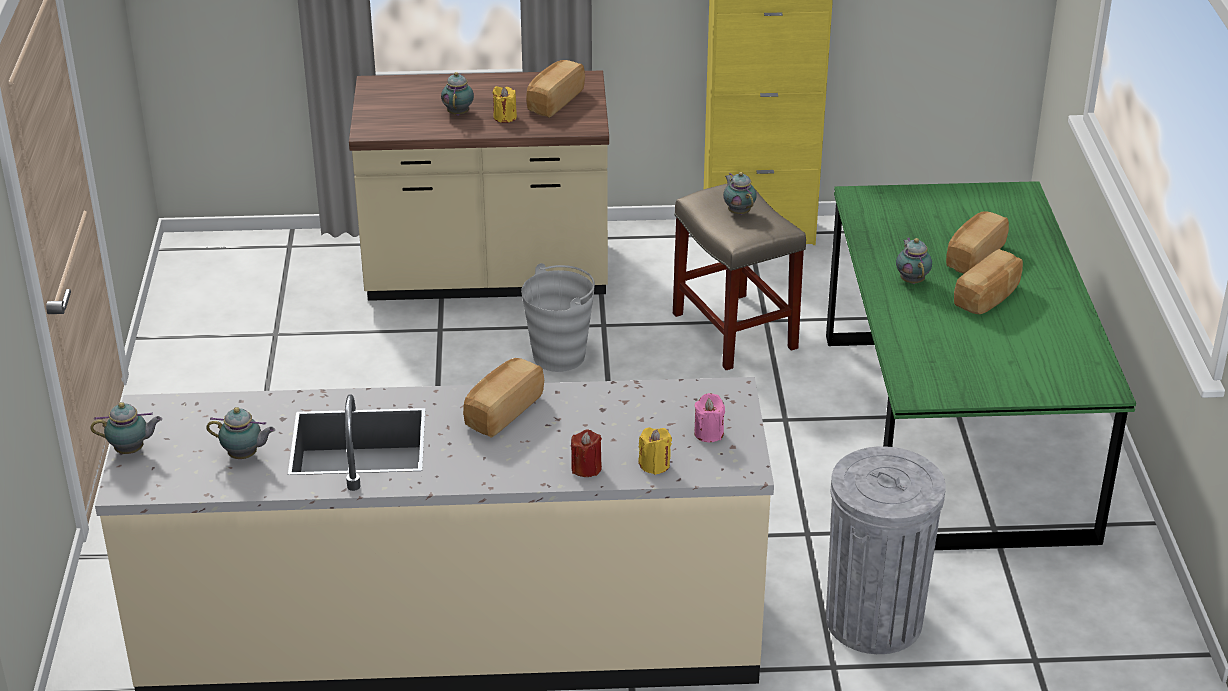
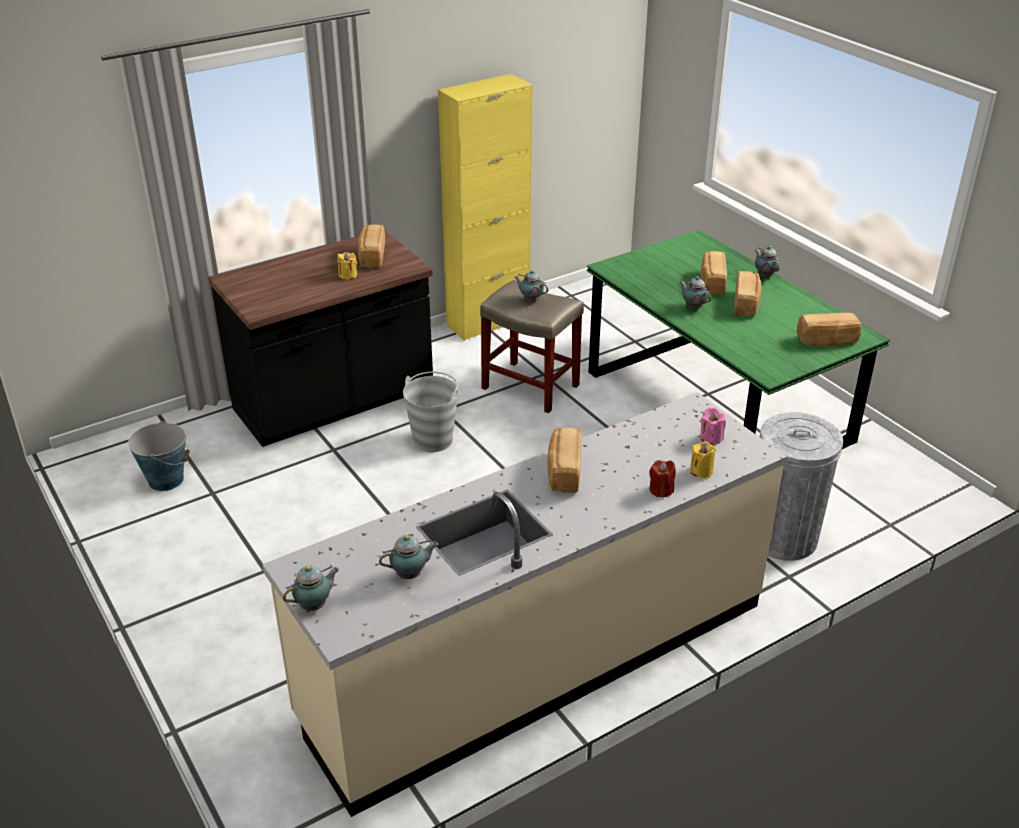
camera: 30 degrees left, 0 degrees up
beige counter [349,70,609,301] -> black counter [208,231,433,447]
teapot [441,72,474,116] -> teapot moved to [755,246,780,278]
none -> bucket [128,421,190,491]
none -> bread [797,313,862,346]

